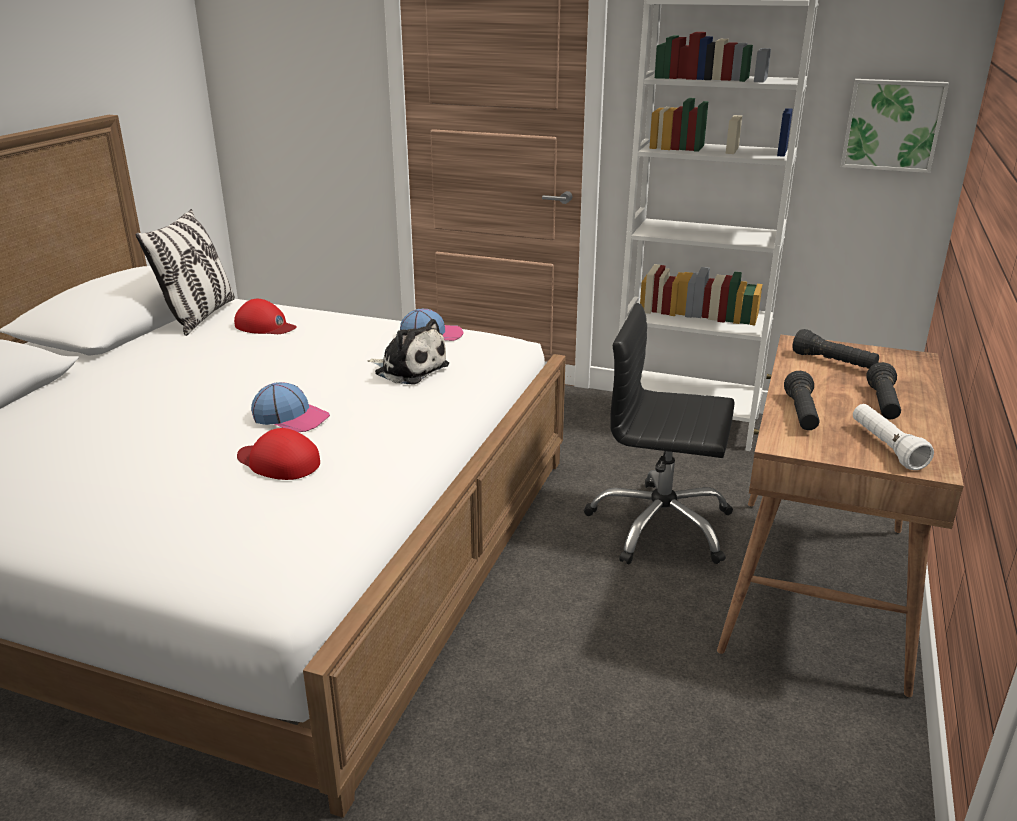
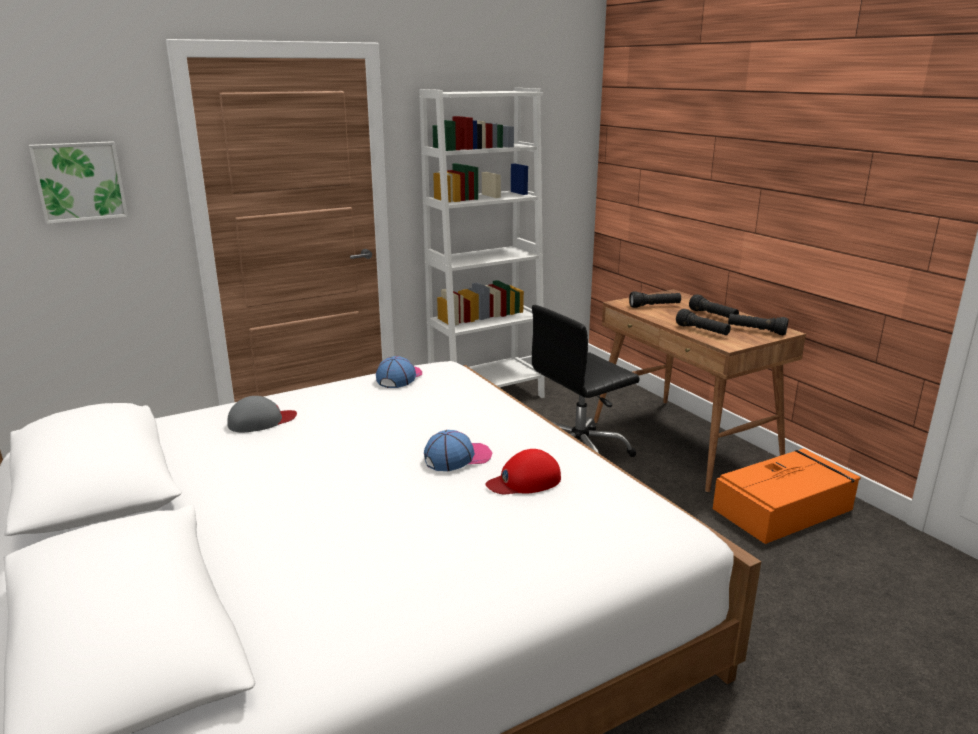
camera: 50 degrees left, 5 degrees down
pillow [136,209,235,336] -> none
red cap [234,299,297,334] -> grey cap [228,396,297,432]
plush toy [367,319,449,385] -> none
picture [841,79,949,173] -> picture moved to [29,141,128,224]
white flashlight [853,404,934,470] -> black flashlight [728,314,789,335]
none -> orange storage box [713,448,861,544]

